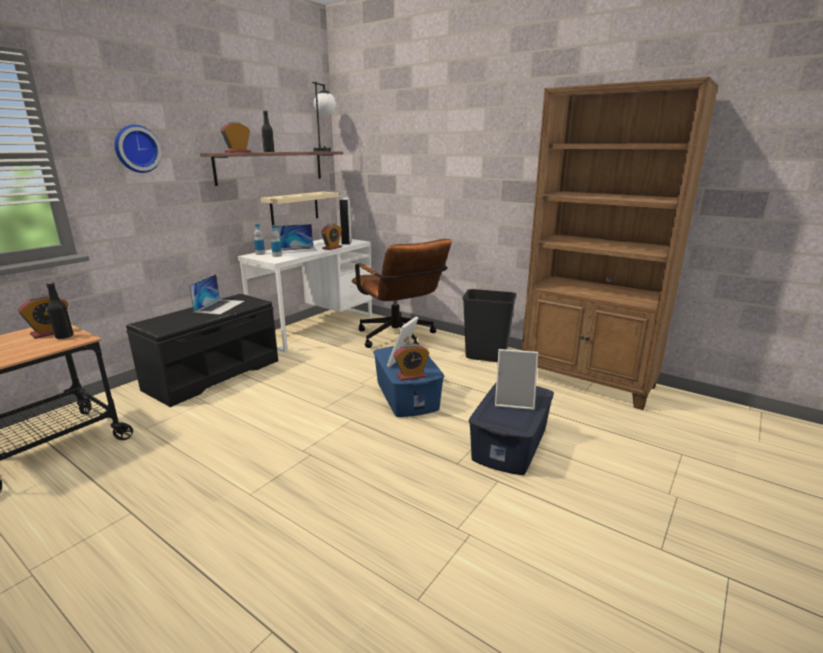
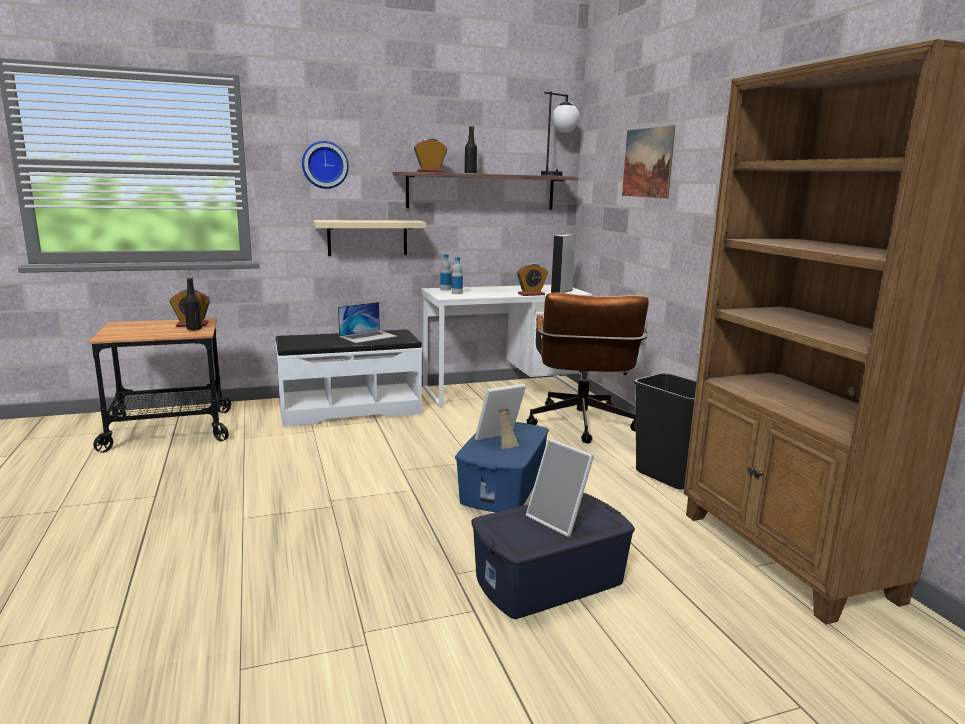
camera: 35 degrees right, 5 degrees down
black bench [126,294,278,407] -> white bench [275,329,422,427]
beige shelf [261,192,339,225] -> beige shelf moved to [313,220,426,256]
laptop [277,224,318,253] -> none
alarm clock [394,343,429,381] -> none
none -> picture [622,125,676,198]

